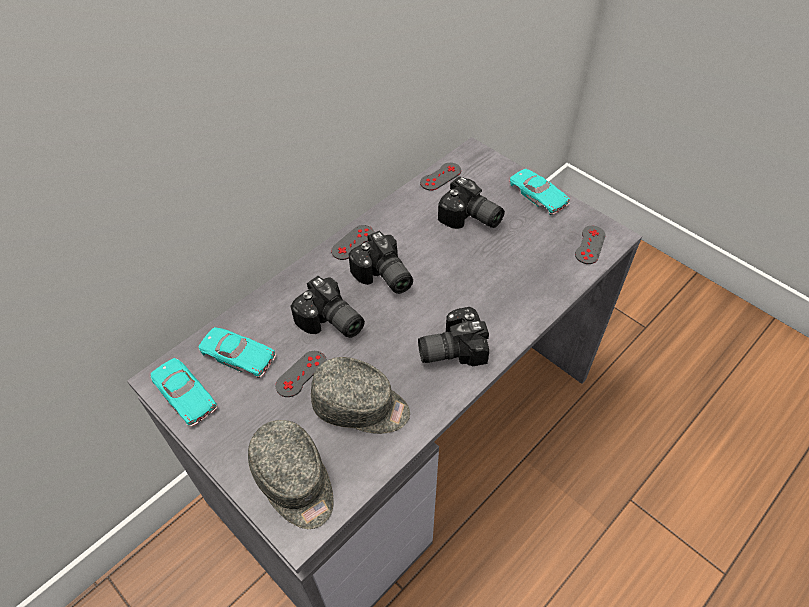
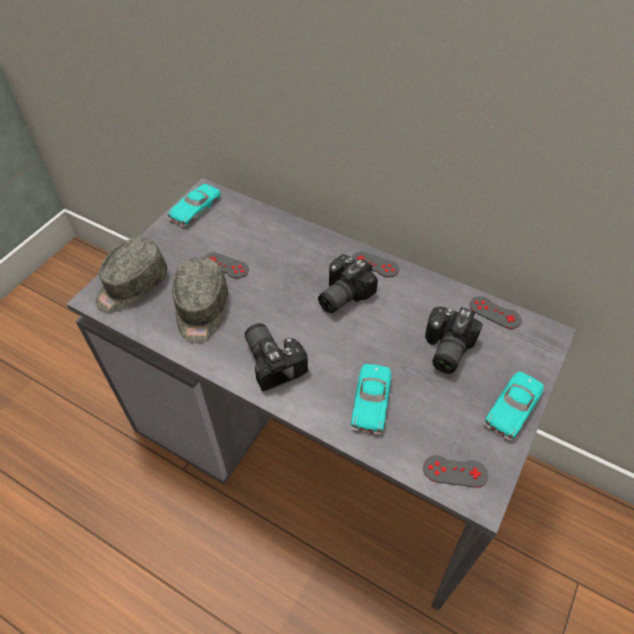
camera: 75 degrees right, 0 degrees up
turquoise toy car [199,327,276,378] -> turquoise toy car moved to [351,364,391,434]
camera [291,276,365,338] -> none

